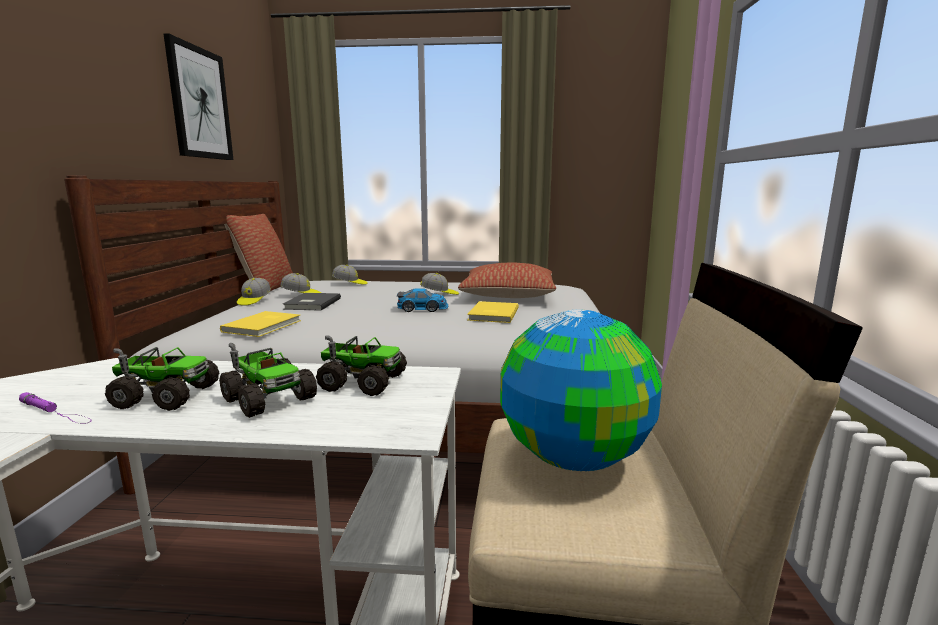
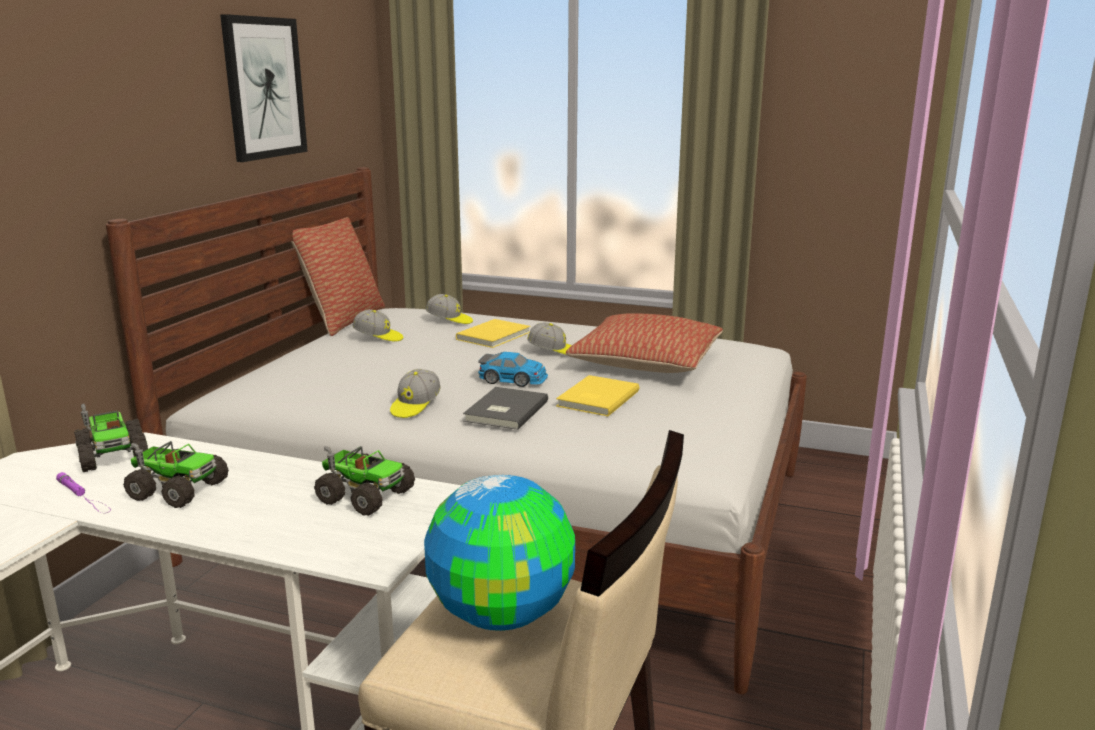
camera: 15 degrees right, 5 degrees up
toy truck [219,343,317,418] -> toy truck moved to [74,404,148,472]
yellow book [220,311,301,337] -> yellow book moved to [456,319,530,348]
cap [237,278,271,306] -> cap moved to [390,369,441,418]
grey book [283,293,341,311] -> grey book moved to [463,387,548,430]

